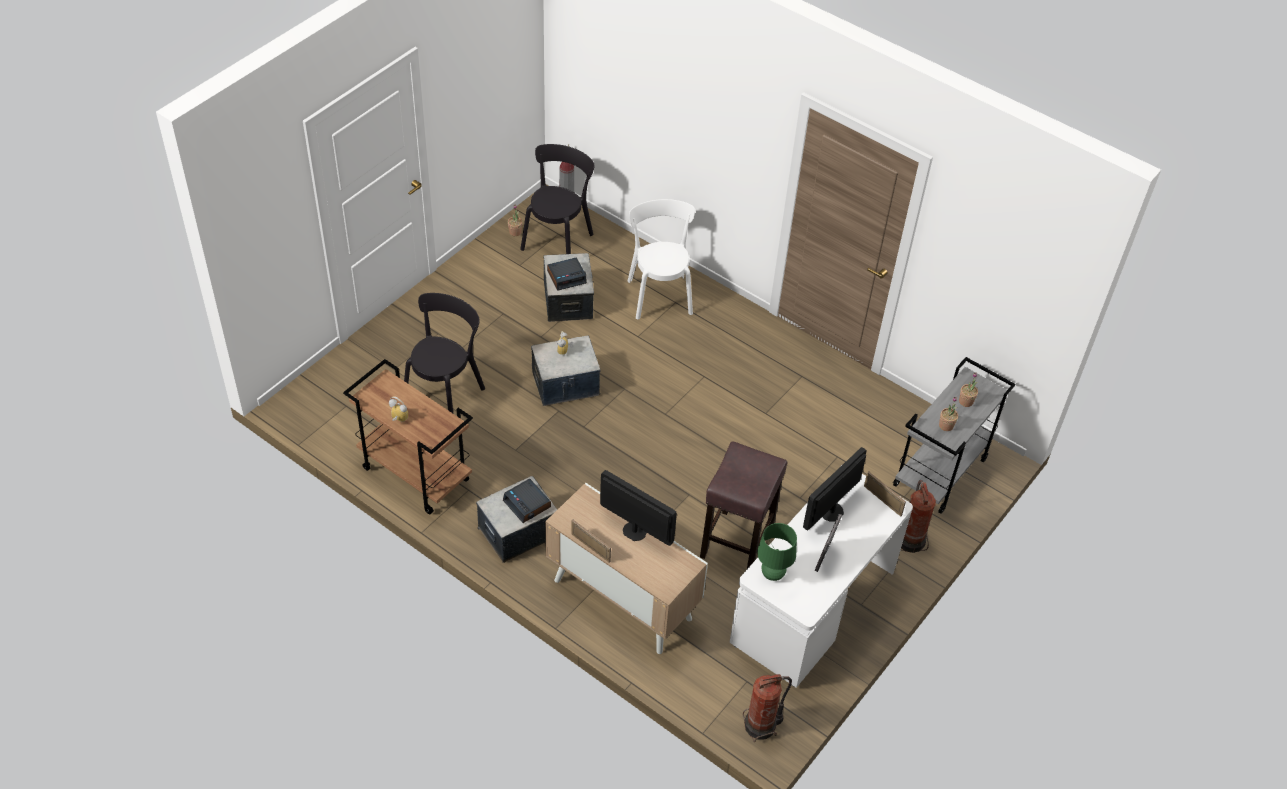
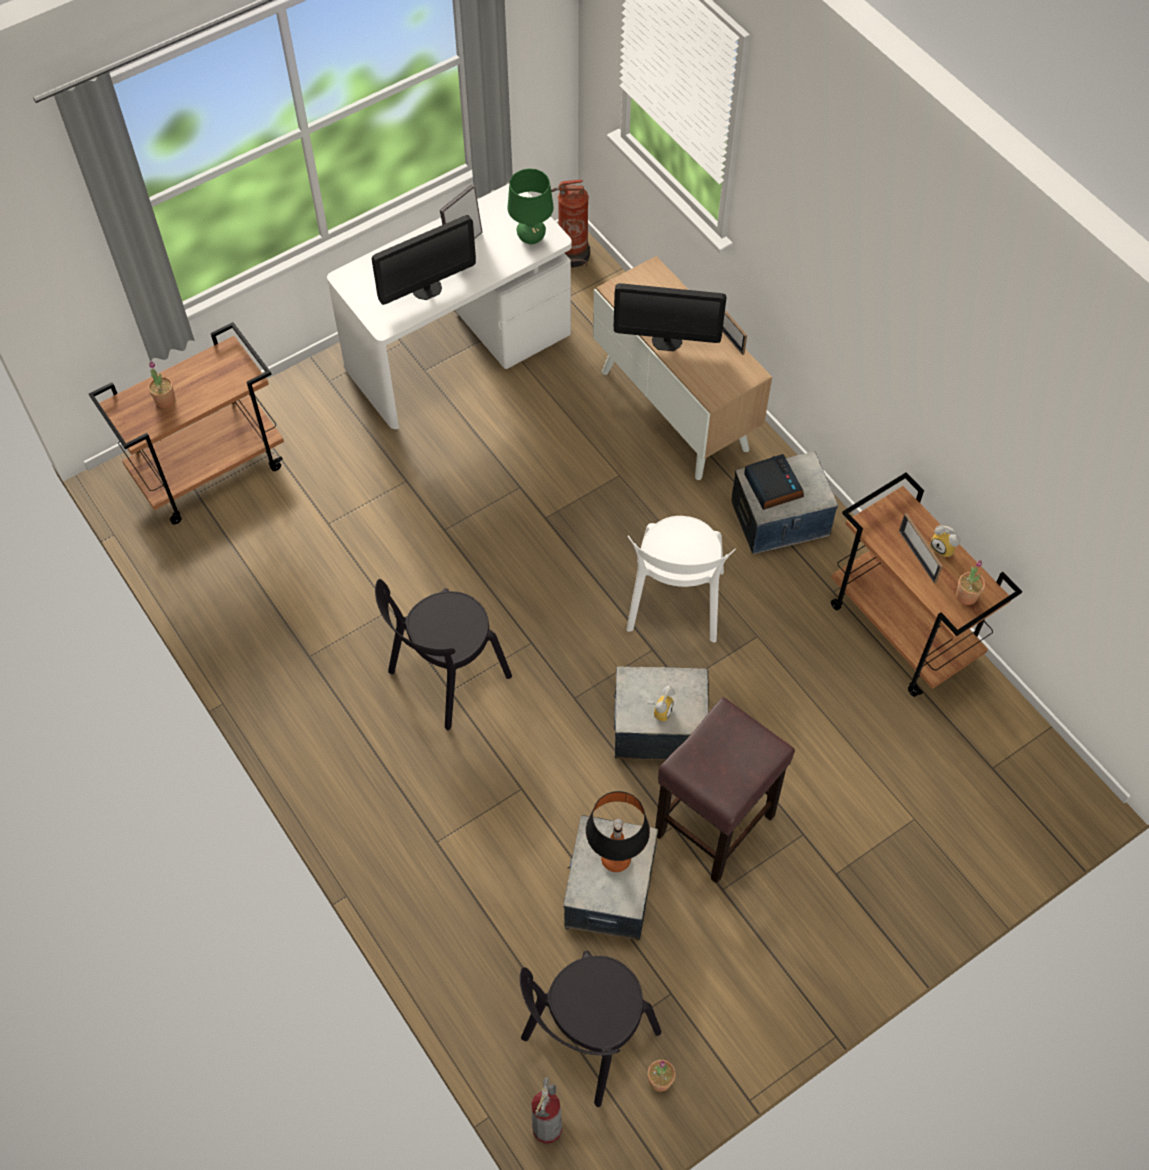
camera: 160 degrees left, 10 degrees up
black chair [404,293,485,413] -> black chair moved to [375,579,512,730]
alarm clock [547,257,587,291] -> table lamp [586,791,650,872]
monitor [600,470,677,546] -> monitor turned 45 degrees counterclockwise [614,283,726,351]
white chair [628,199,695,320] -> white chair moved to [626,516,736,643]
brown stool [700,441,788,569] -> brown stool moved to [655,697,795,884]
picture frame [864,471,906,517] -> picture frame moved to [899,513,943,584]
grey cart [893,357,1015,514] -> brown cart [89,322,284,524]
fire extinguisher [900,480,936,553] -> none
potted plant [939,397,958,431] -> potted plant moved to [956,560,985,605]

